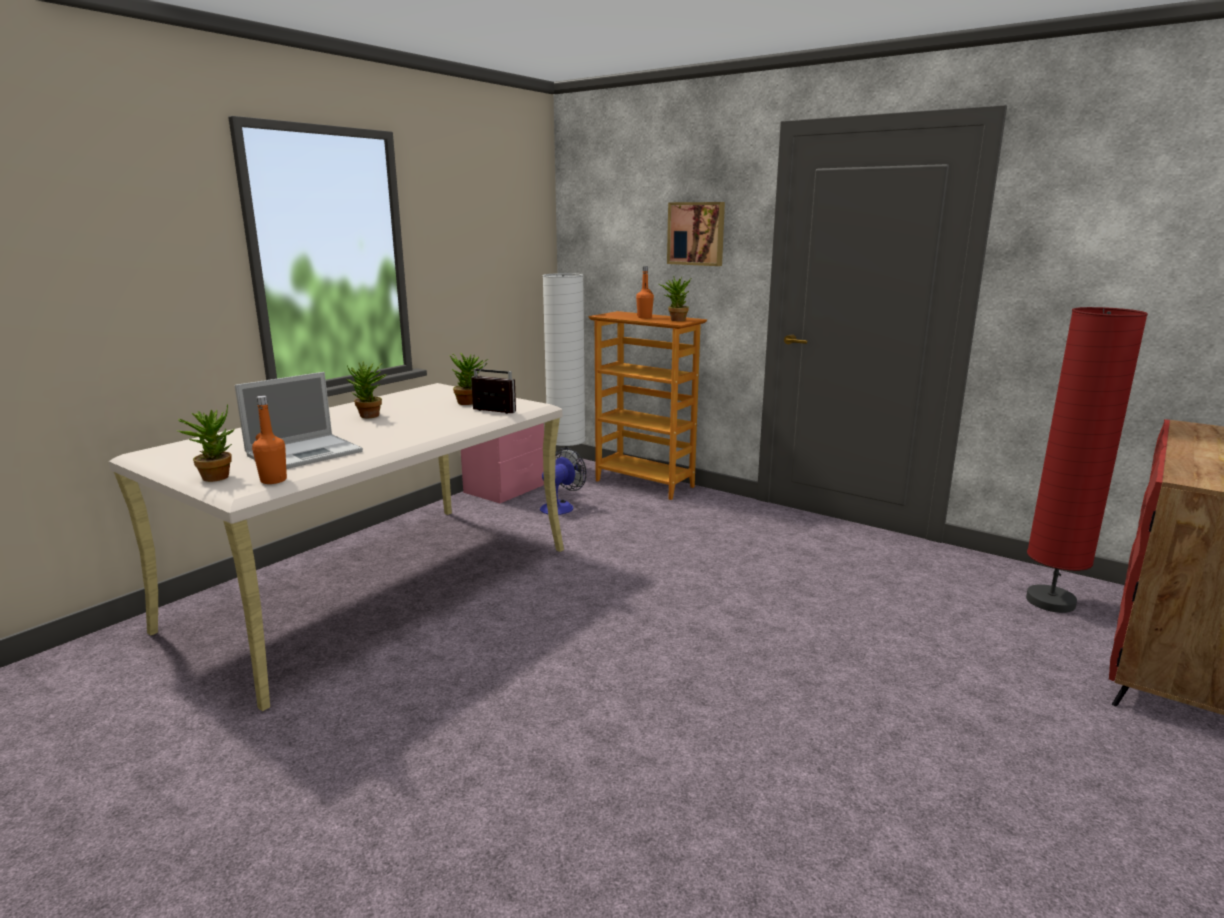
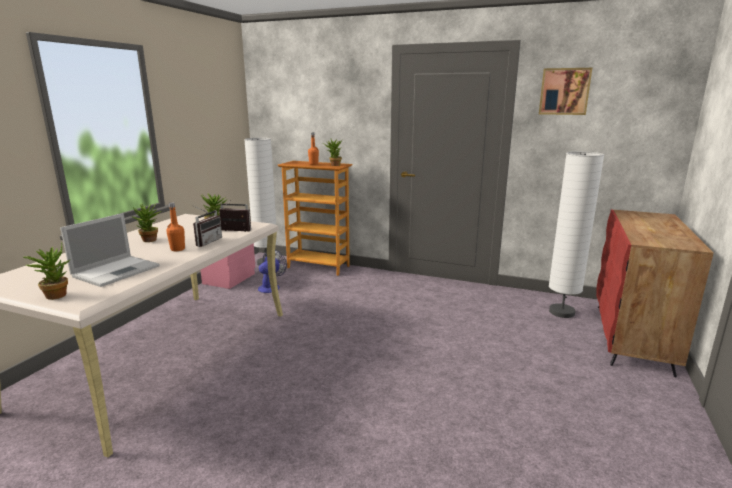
camera: 15 degrees left, 0 degrees up
orange bottle [252,396,287,484] -> orange bottle moved to [166,202,185,251]
picture [667,202,725,266] -> picture moved to [539,68,592,115]
red floor lamp [1026,307,1148,613] -> white floor lamp [549,151,604,318]
none -> radio [193,206,222,247]

